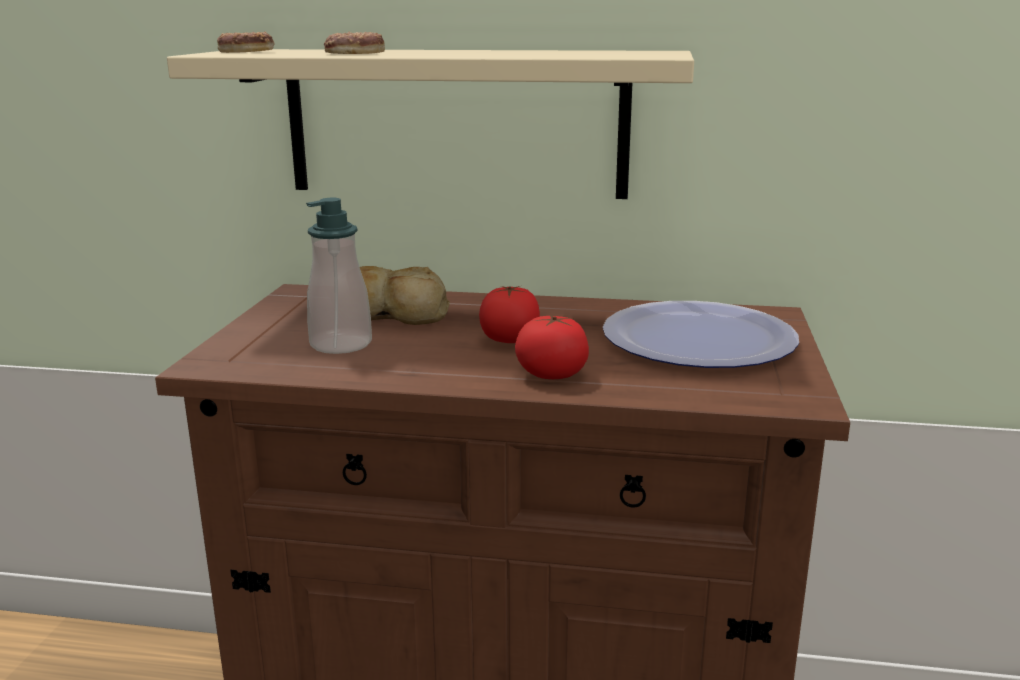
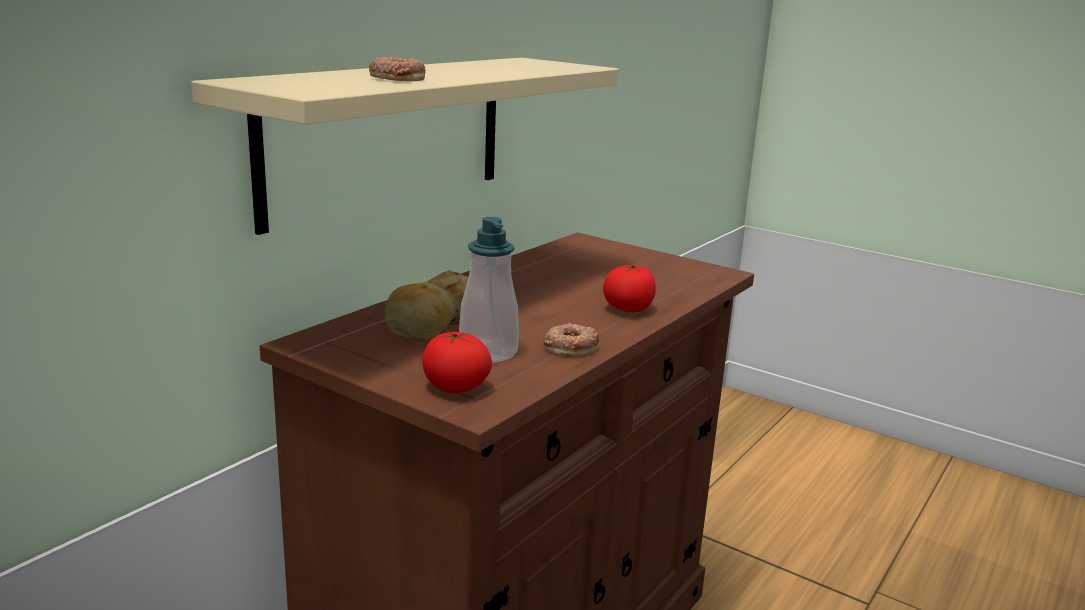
camera: 65 degrees left, 0 degrees up
donut [217,31,275,53] -> donut moved to [543,323,599,357]
tomato [479,286,540,343] -> tomato moved to [422,330,492,393]
plate [603,301,799,368] -> none

